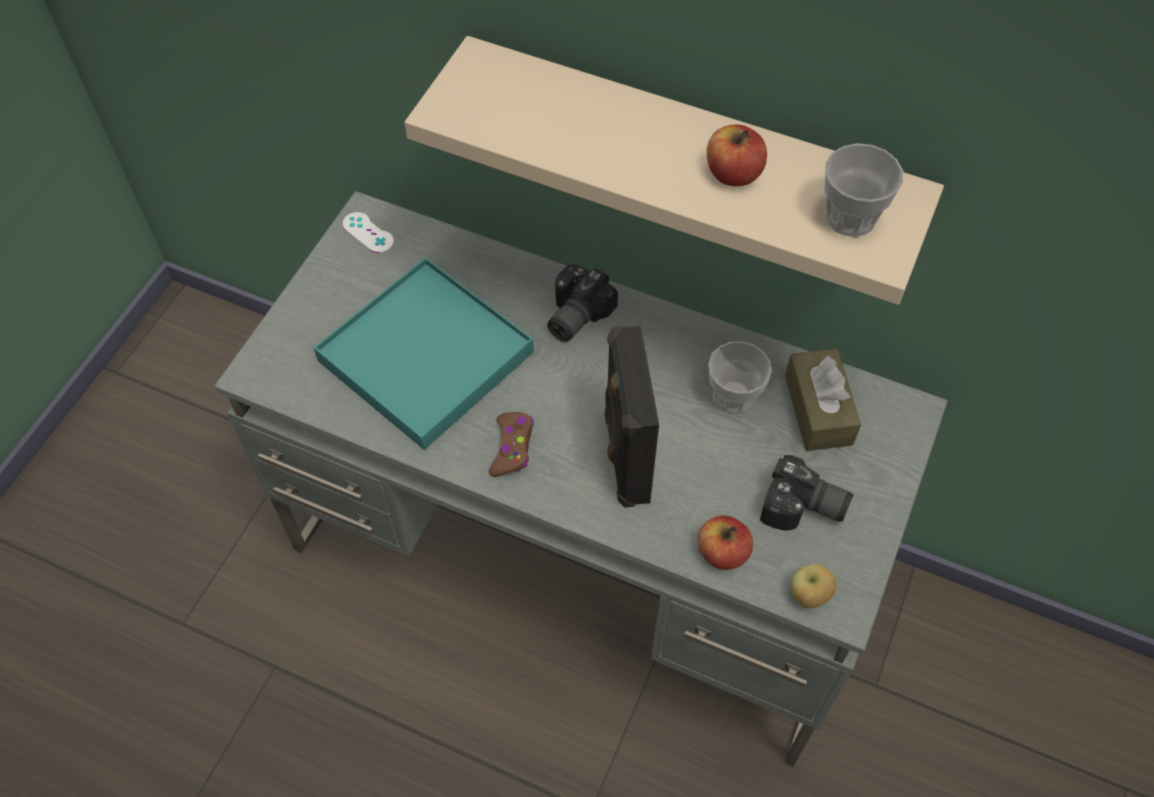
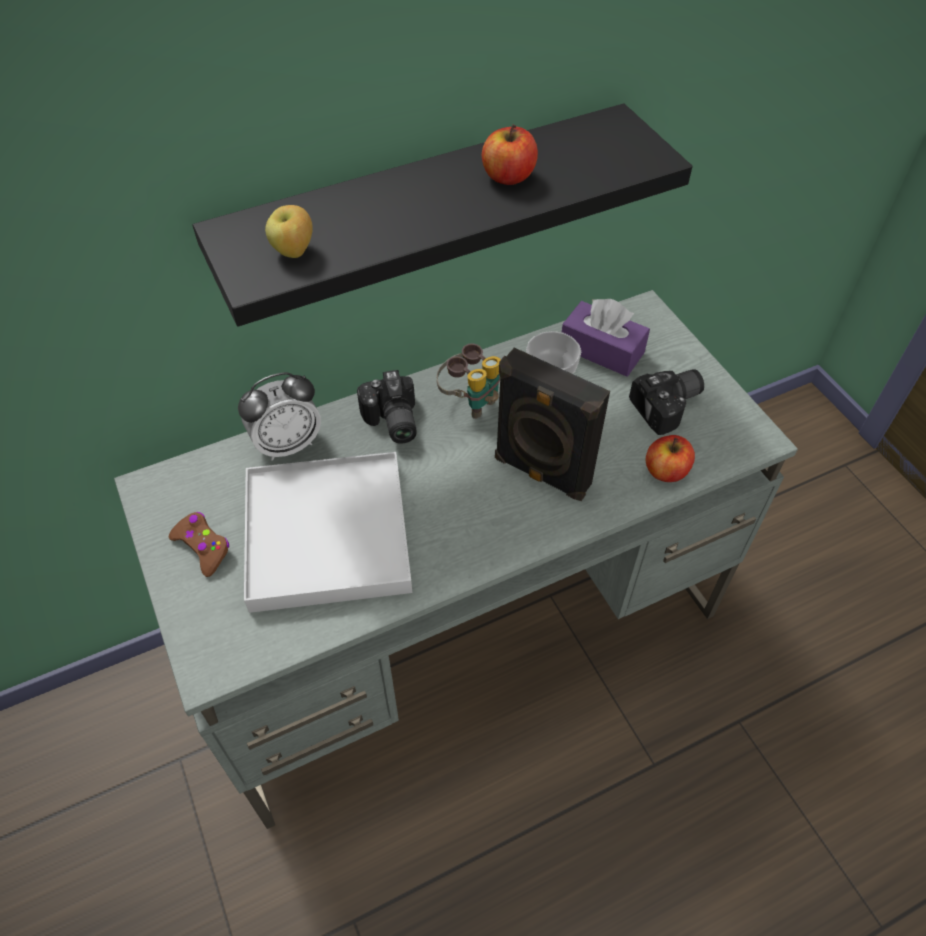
camera: 50 degrees left, 5 degrees down
turquoise tray [314,257,534,450] -> white tray [244,452,412,613]
white game controller [343,212,394,253] -> none
beige shelf [405,36,944,305] -> black shelf [193,103,692,326]
brown game controller [489,412,534,477] -> brown game controller moved to [169,512,229,577]
brown tissue box [785,349,861,451] -> purple tissue box [562,299,650,377]
apple [791,564,837,609] -> apple moved to [265,205,312,258]
cup [824,143,903,237] -> none
none -> alarm clock [238,372,321,461]
none -> binoculars [437,343,501,419]

